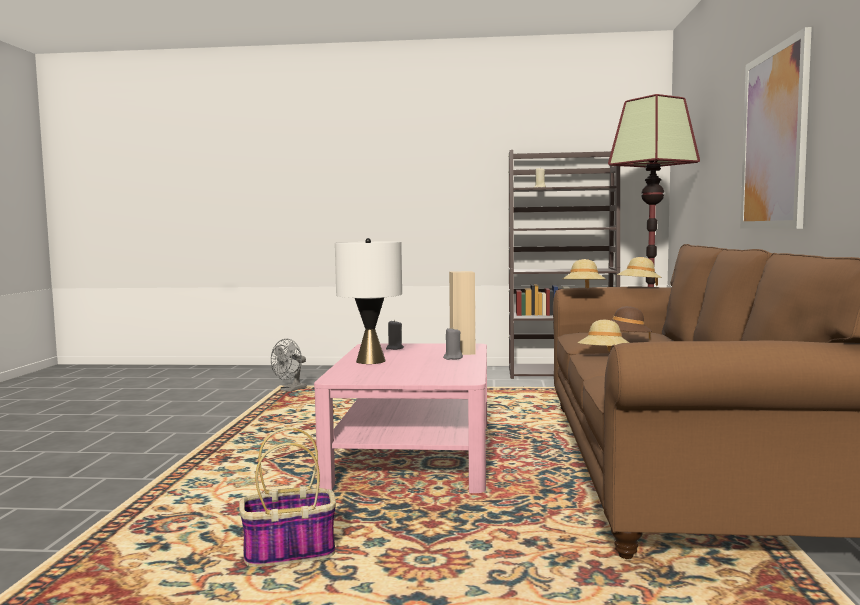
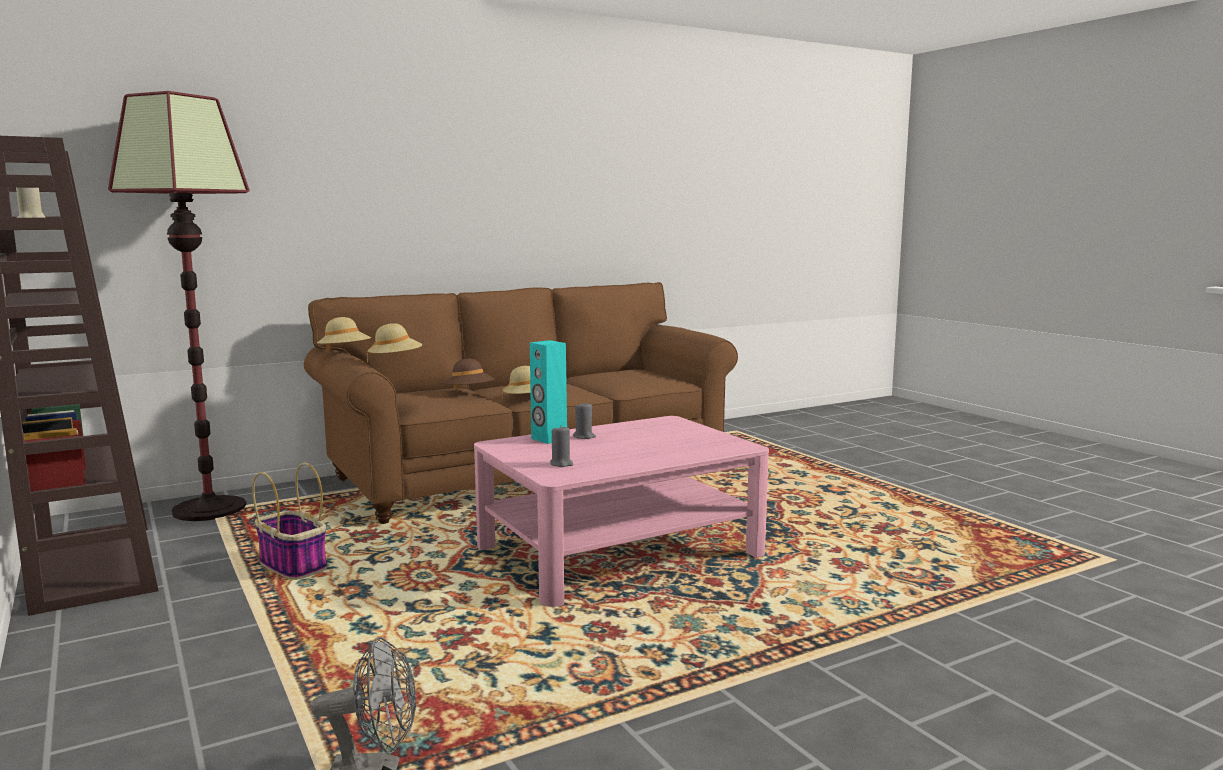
camera: 125 degrees left, 5 degrees up
basket [239,427,336,567] -> basket moved to [252,463,327,580]
white table lamp [335,238,402,364] -> none
beige speaker [449,271,475,355] -> turquoise speaker [530,340,567,444]
picture [740,27,812,229] -> none

